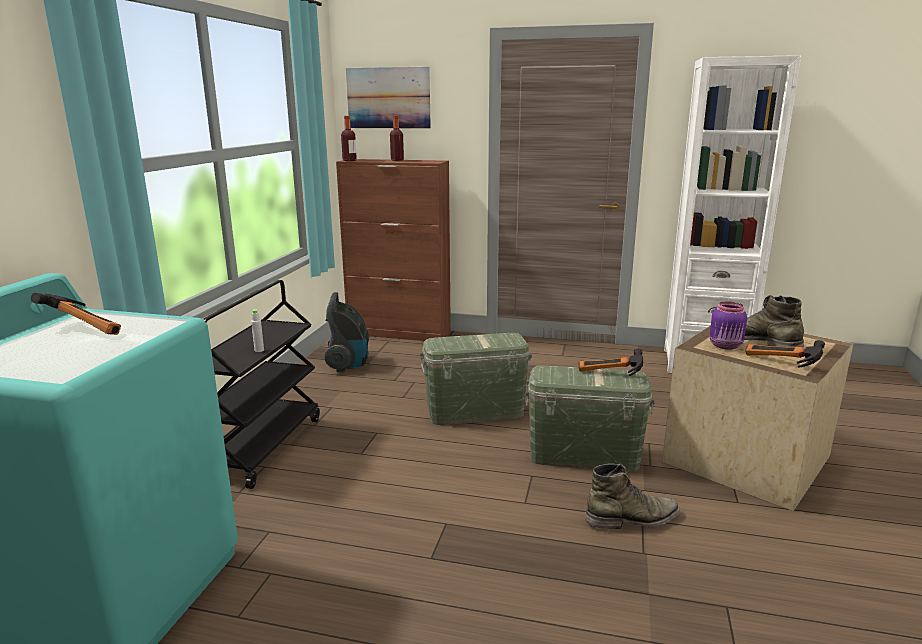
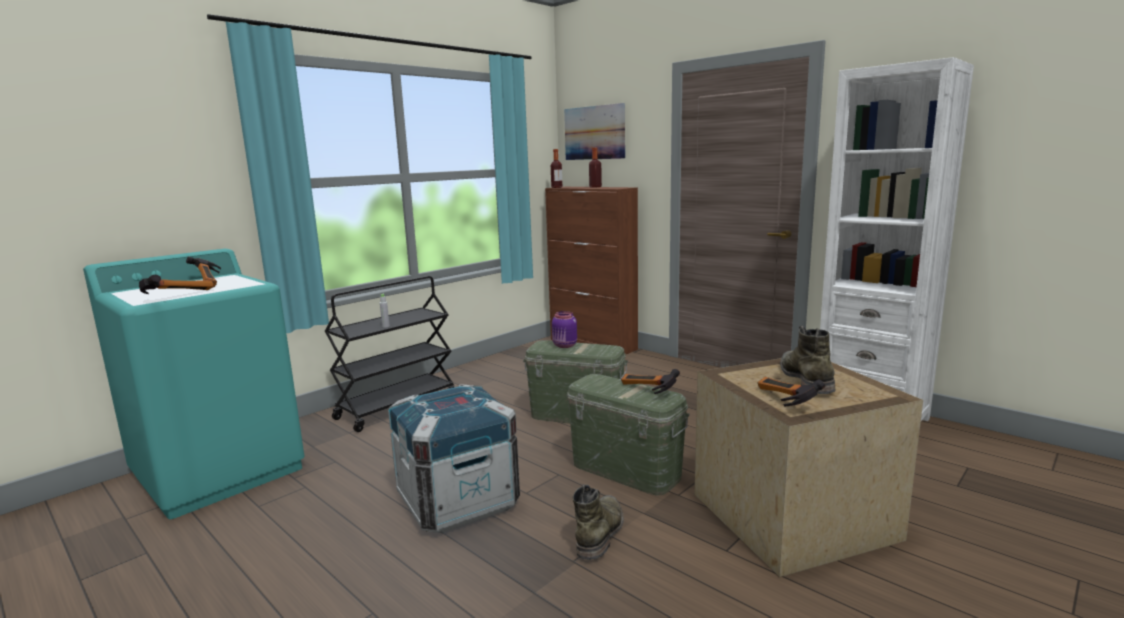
camera: 30 degrees right, 5 degrees down
vacuum cleaner [324,292,369,372] -> none
green boot [585,464,680,529] -> green boot turned 90 degrees counterclockwise [573,484,624,560]
purple jar [709,301,747,350] -> purple jar moved to [552,311,577,348]
none -> hammer [139,275,214,294]
none -> crate [388,384,520,533]

